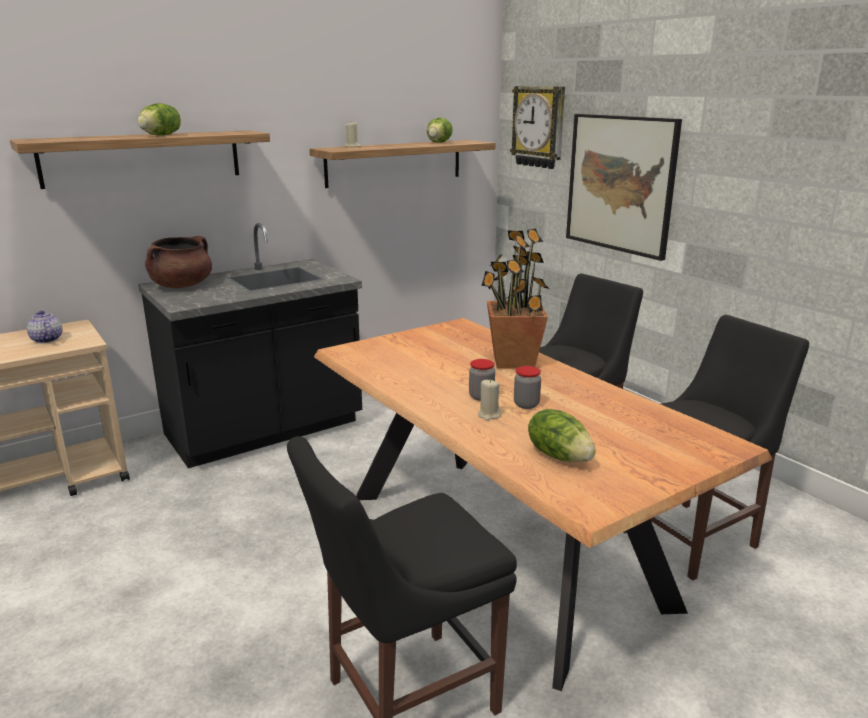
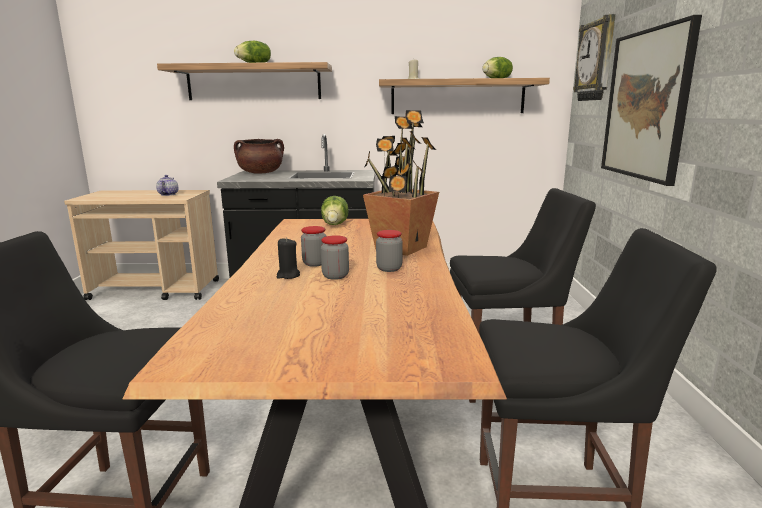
camera: 35 degrees right, 5 degrees down
beige candle [478,379,502,421] -> black candle [277,238,300,279]
lettuce [528,409,596,462] -> lettuce moved to [321,196,349,225]
none -> jar [376,230,403,272]

